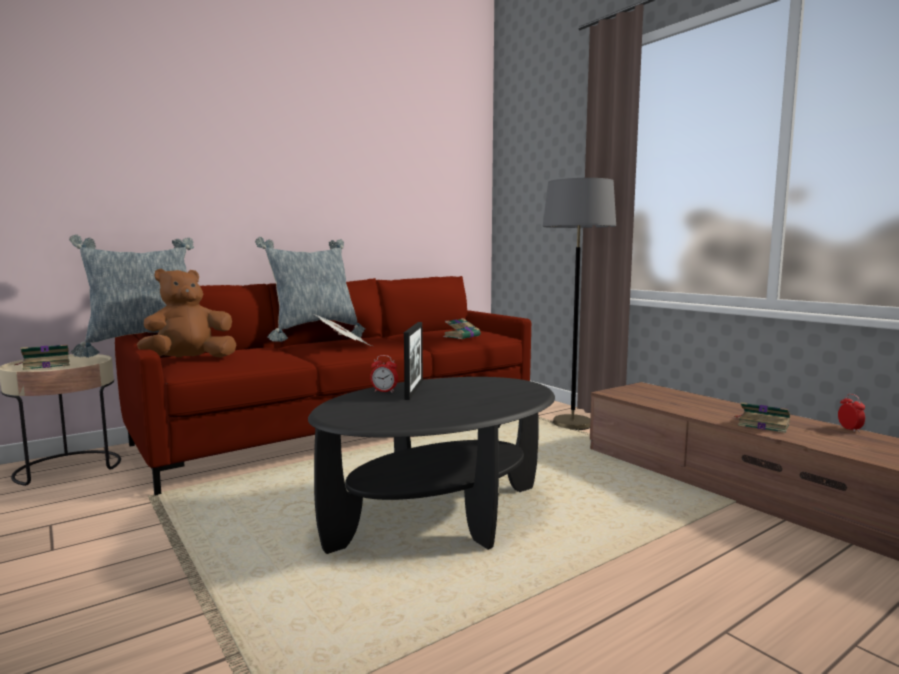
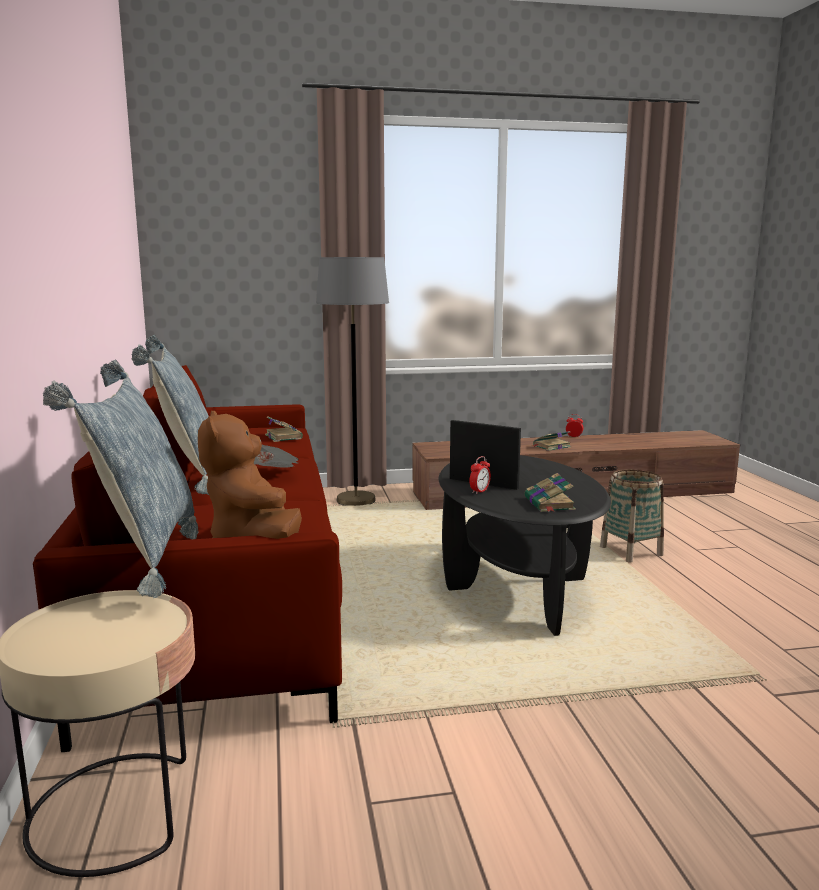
camera: 65 degrees left, 5 degrees up
book [16,344,70,370] -> book moved to [524,473,576,512]
none -> basket [600,469,664,563]

